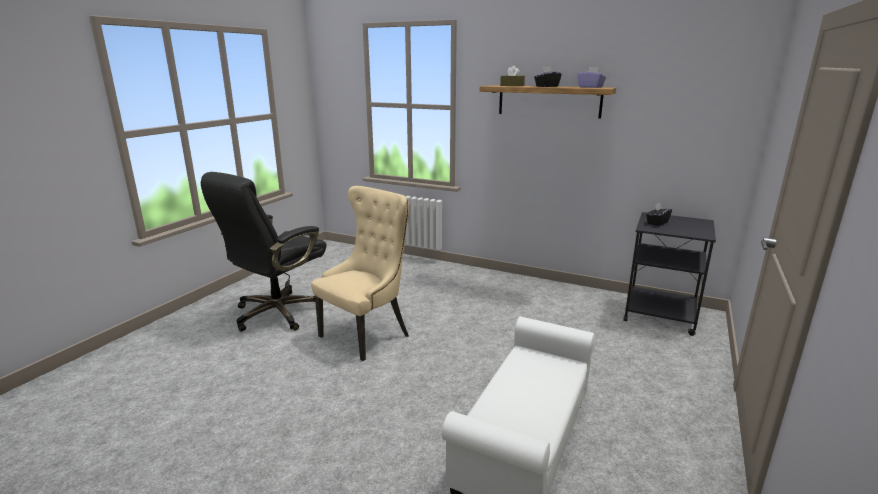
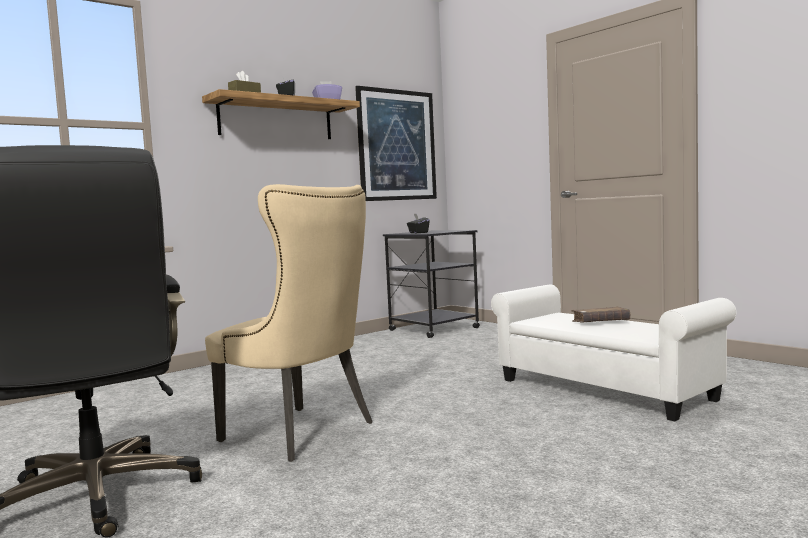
camera: 65 degrees left, 15 degrees down
beige chair [311,186,409,361] -> beige chair turned 150 degrees clockwise [205,184,373,462]
none -> picture [355,86,437,201]
none -> brown book [571,306,630,322]

